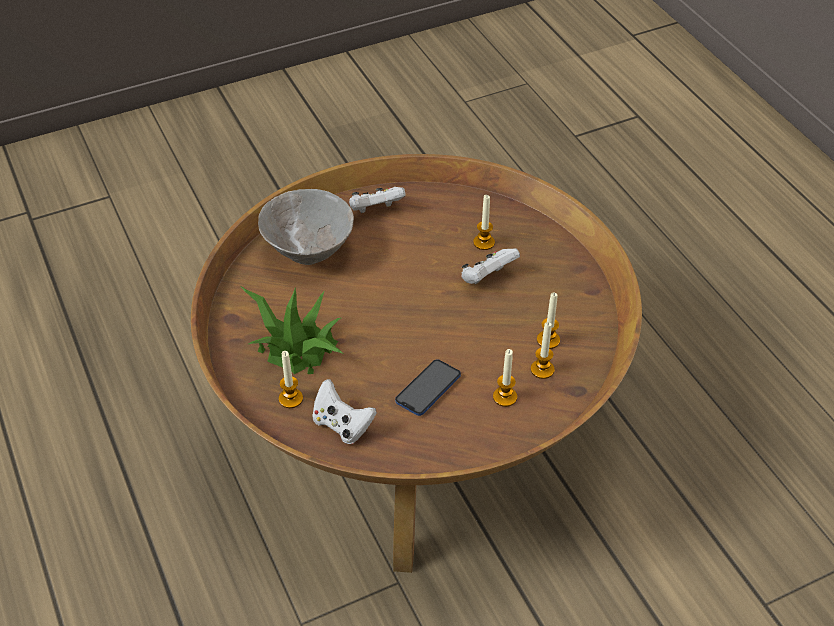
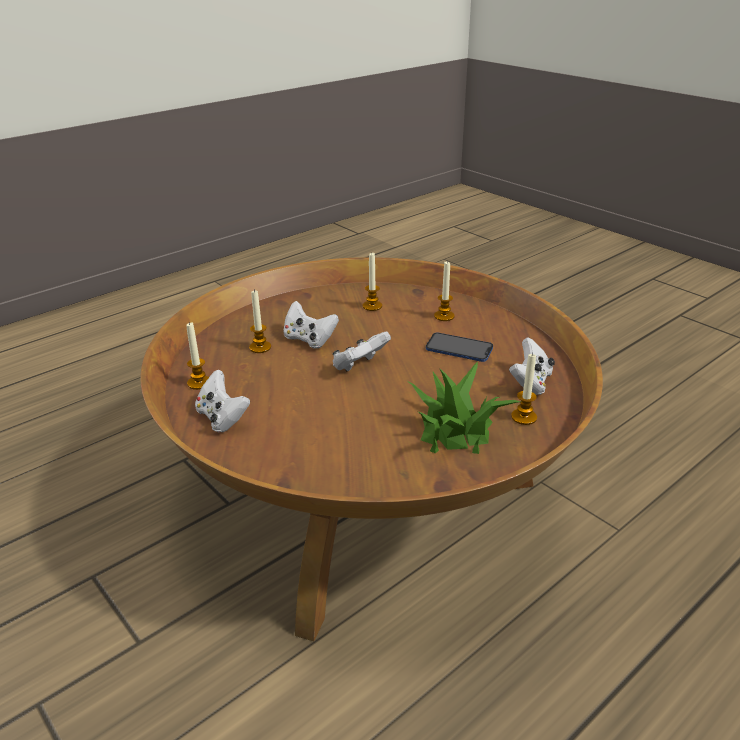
camera: 105 degrees left, 15 degrees down
grey bowl [258,189,354,265] -> none
candle [531,322,555,379] -> candle moved to [186,322,209,390]
none -> white game controller [333,331,391,371]

